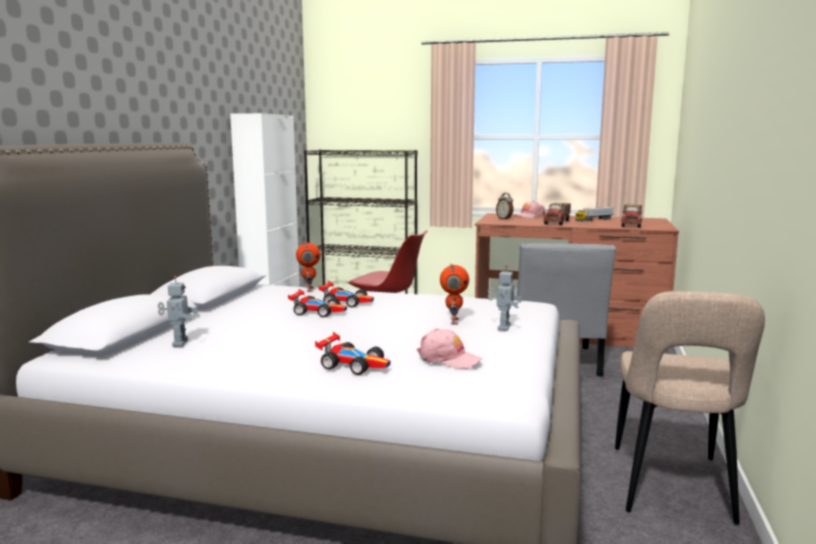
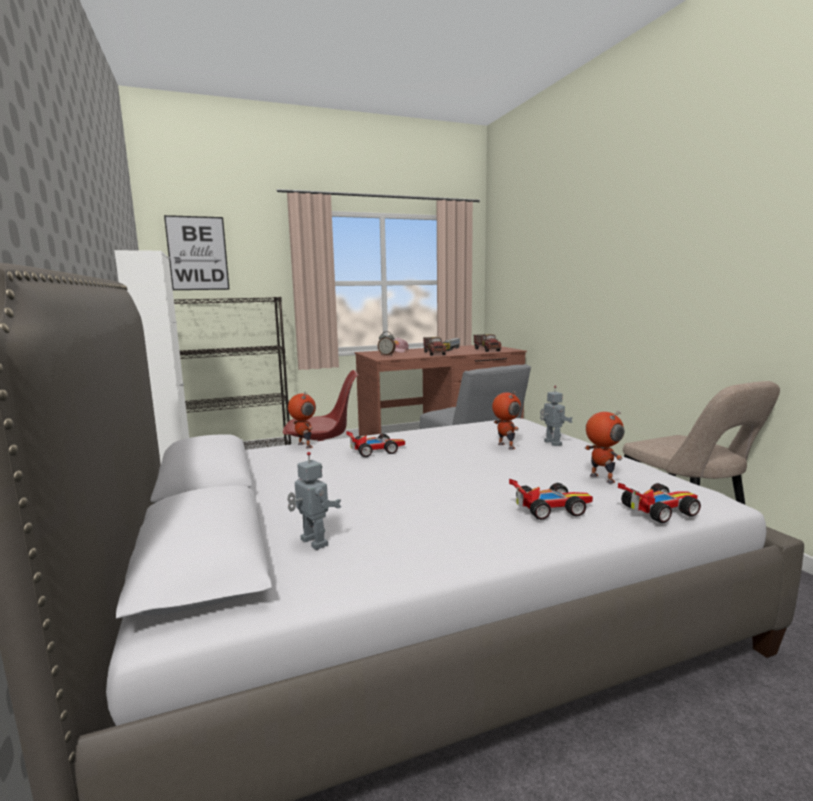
camera: 35 degrees left, 0 degrees up
toy car [288,289,347,317] -> toy car moved to [618,483,701,523]
pink cap [417,328,482,369] -> toy robot [585,411,624,483]
none -> picture [164,215,230,290]

